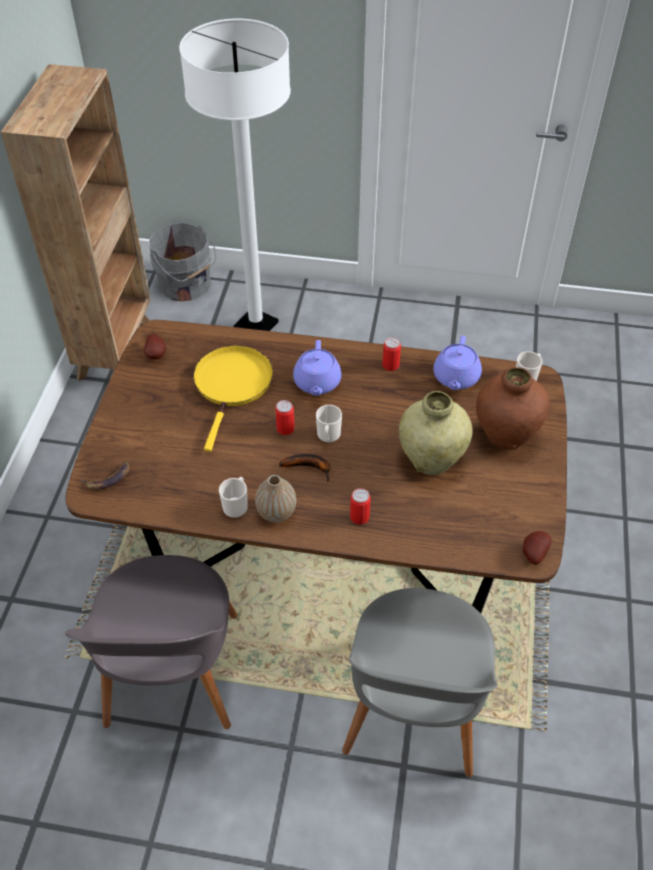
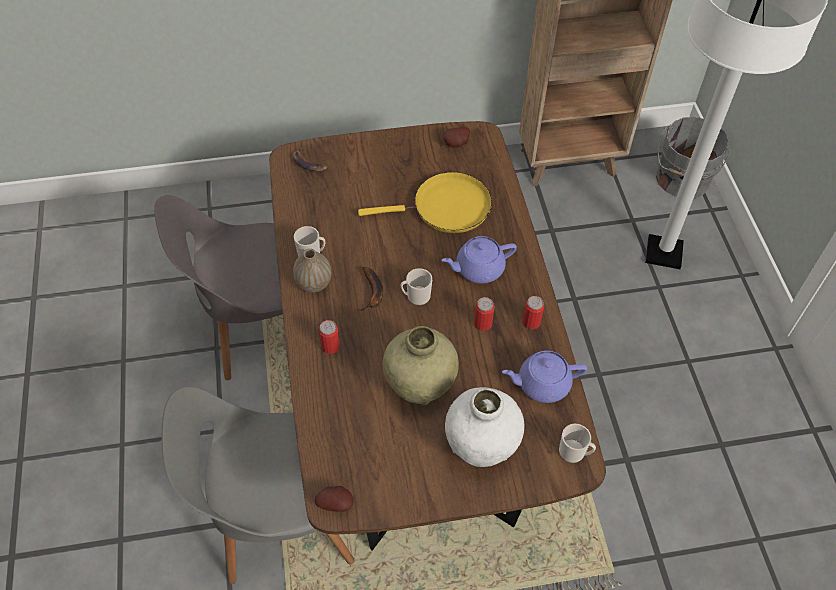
camera: 70 degrees right, 5 degrees up
can [275,400,295,435] -> can moved to [474,297,495,331]
brown vase [476,367,549,450] -> white vase [445,387,524,467]

